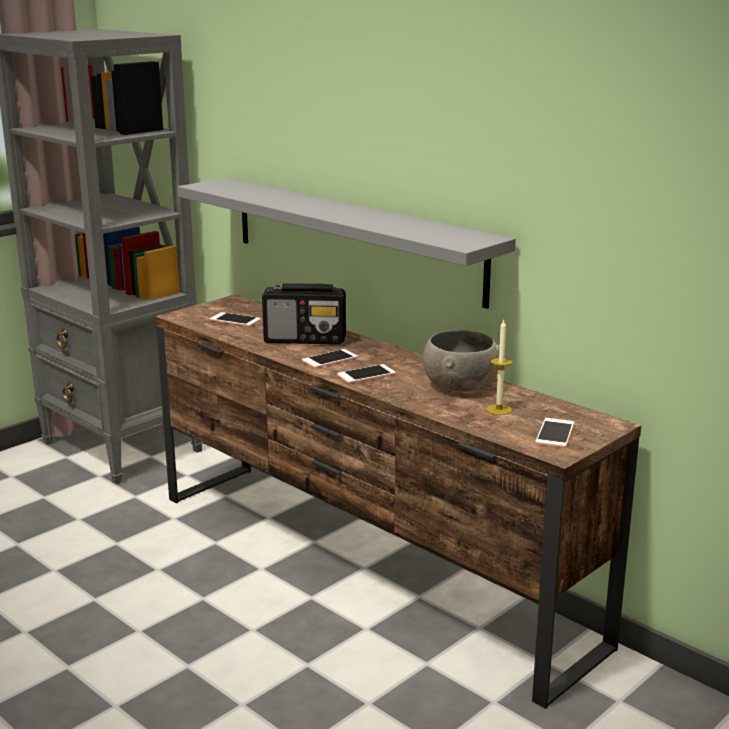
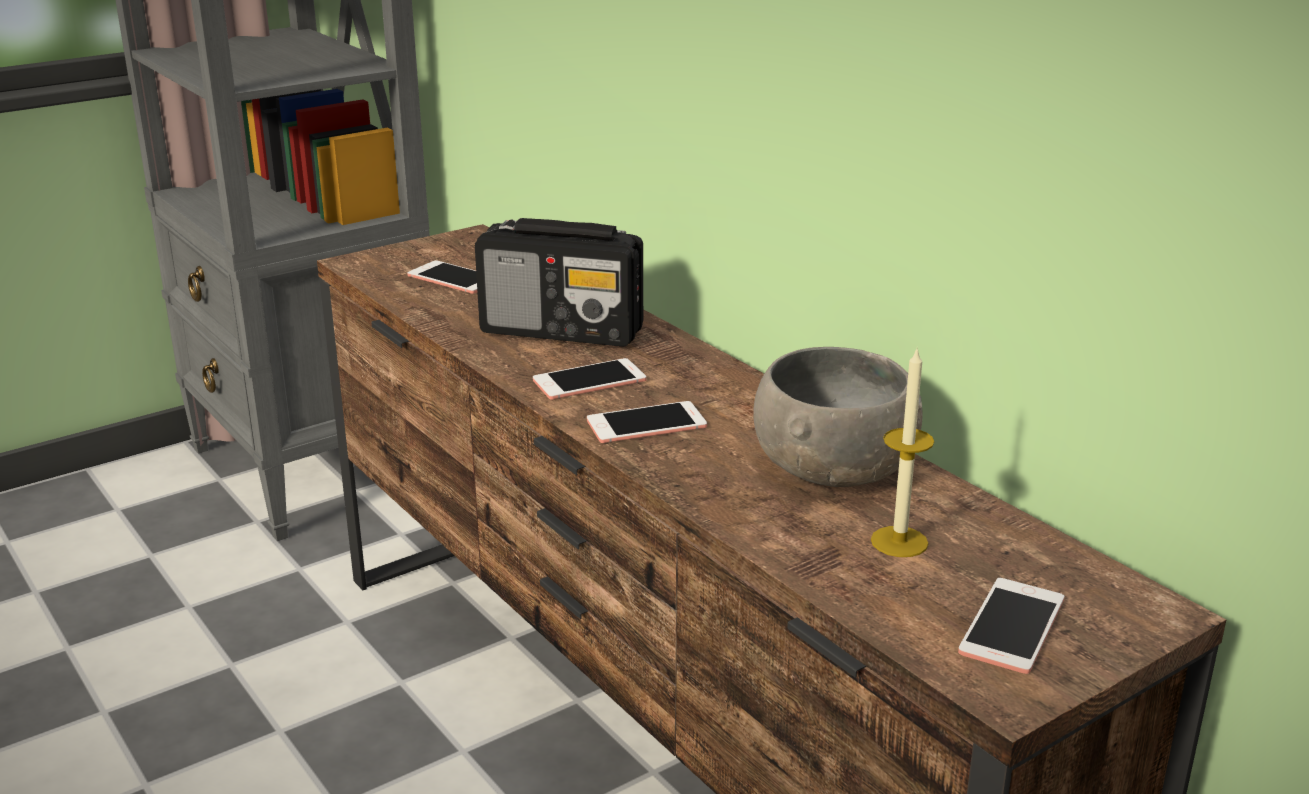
camera: 10 degrees right, 5 degrees up
grey shelf [178,178,516,309] -> none

